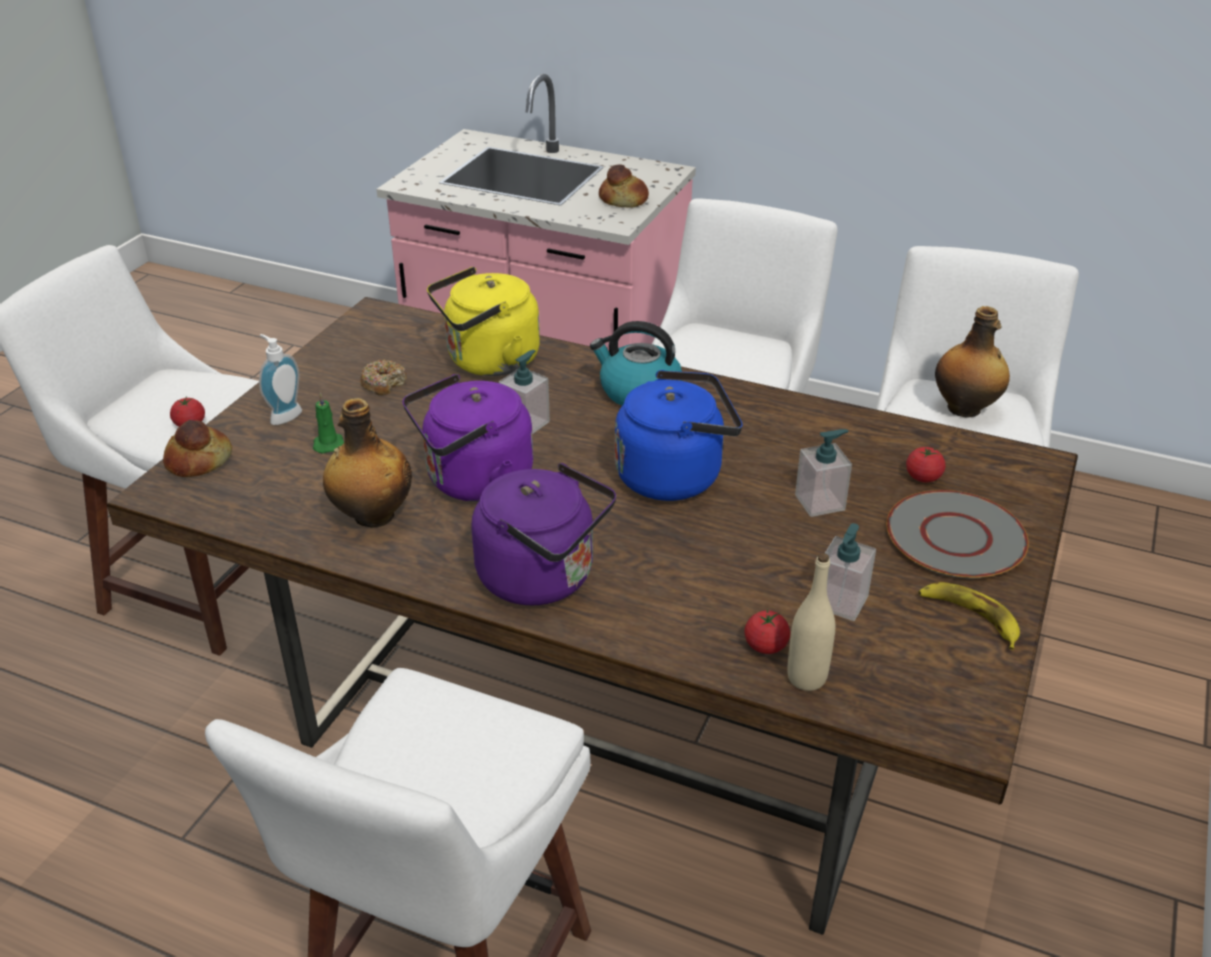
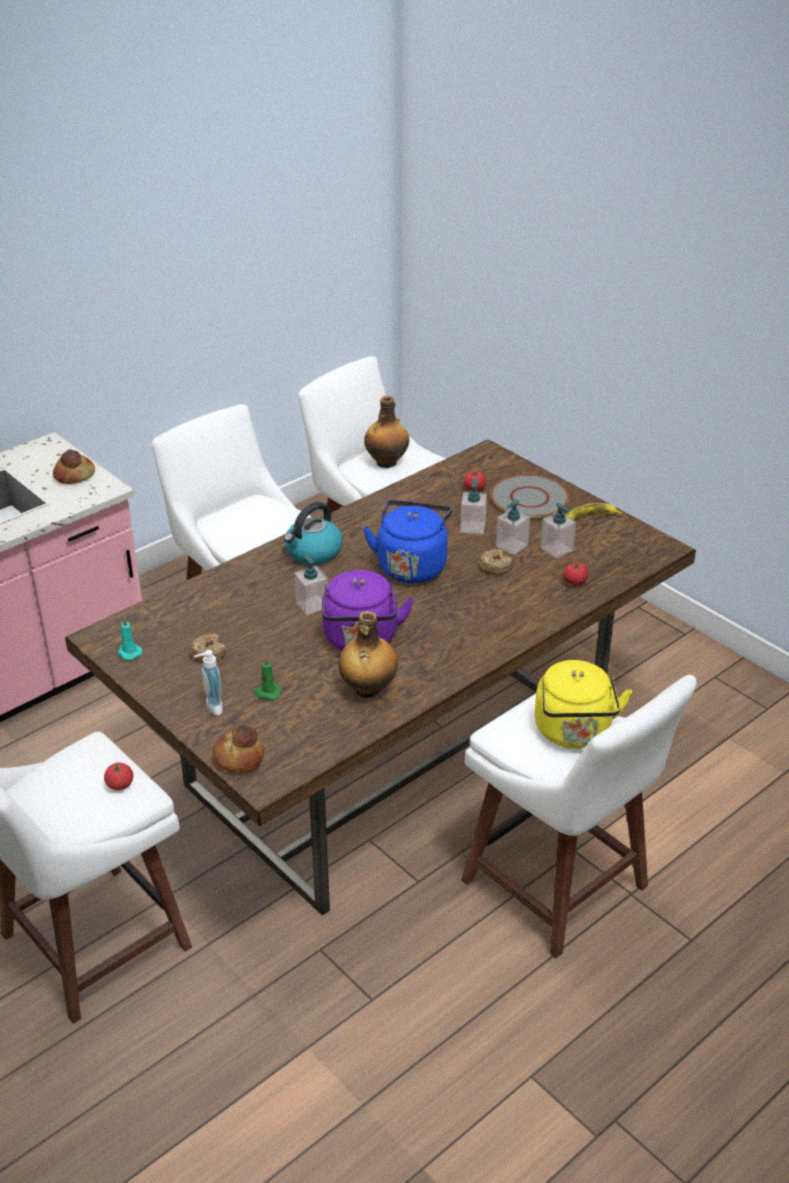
camera: 65 degrees left, 0 degrees up
yellow kettle [427,267,540,376] -> yellow kettle moved to [535,660,632,749]
purple kettle [471,463,616,605] -> none
beige bottle [787,553,835,691] -> none
none -> turquoise candle [117,617,142,660]
none -> donut [479,549,512,575]
none -> soap dispenser [496,499,530,555]

